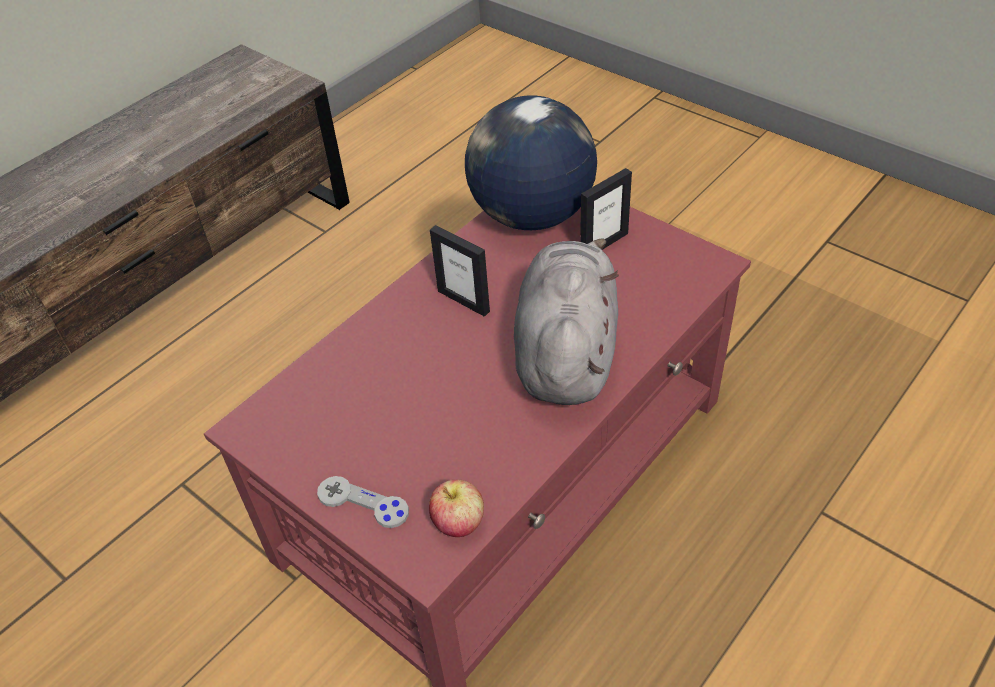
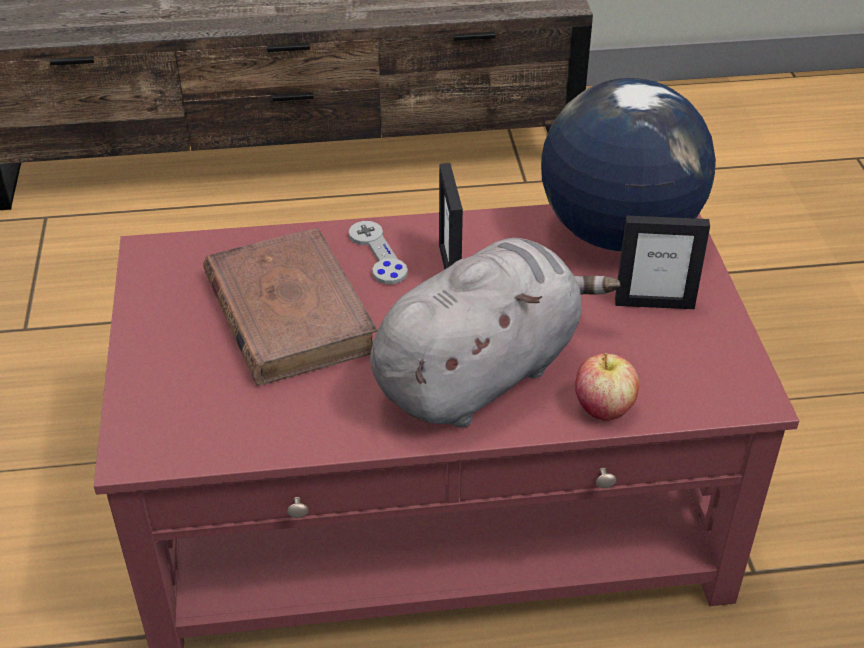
camera: 40 degrees right, 5 degrees down
grey game controller [317,476,409,528] -> grey game controller moved to [349,221,408,284]
apple [429,479,484,537] -> apple moved to [575,353,639,421]
none -> brown book [203,228,378,386]

